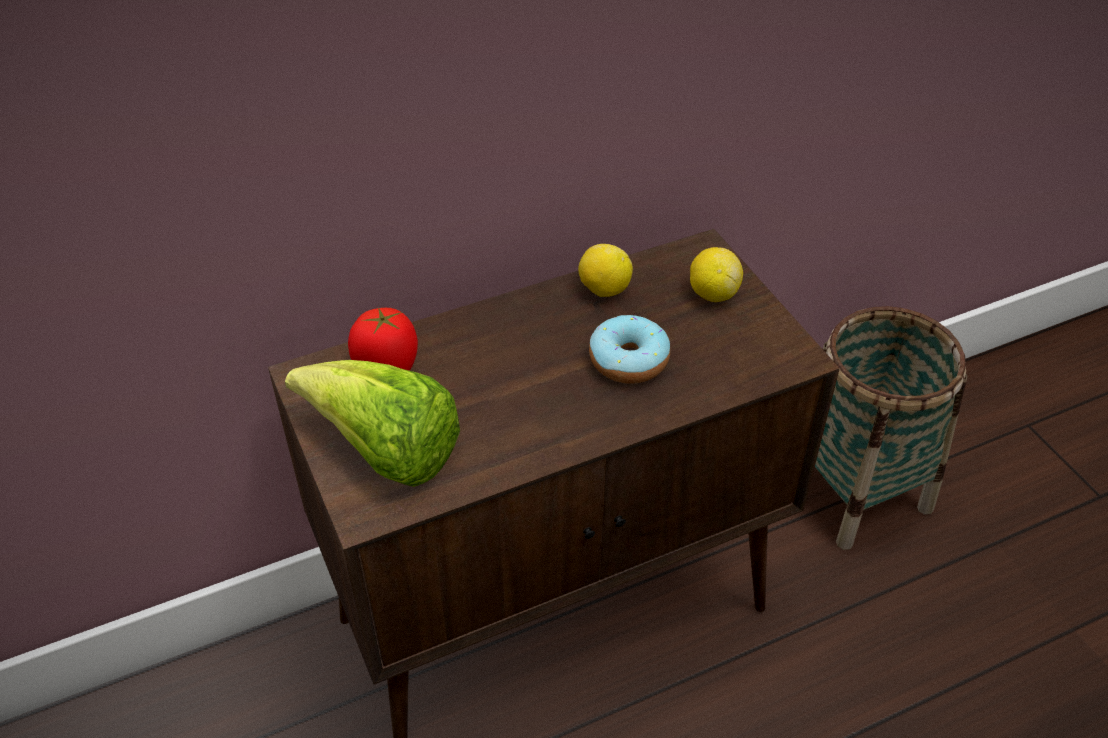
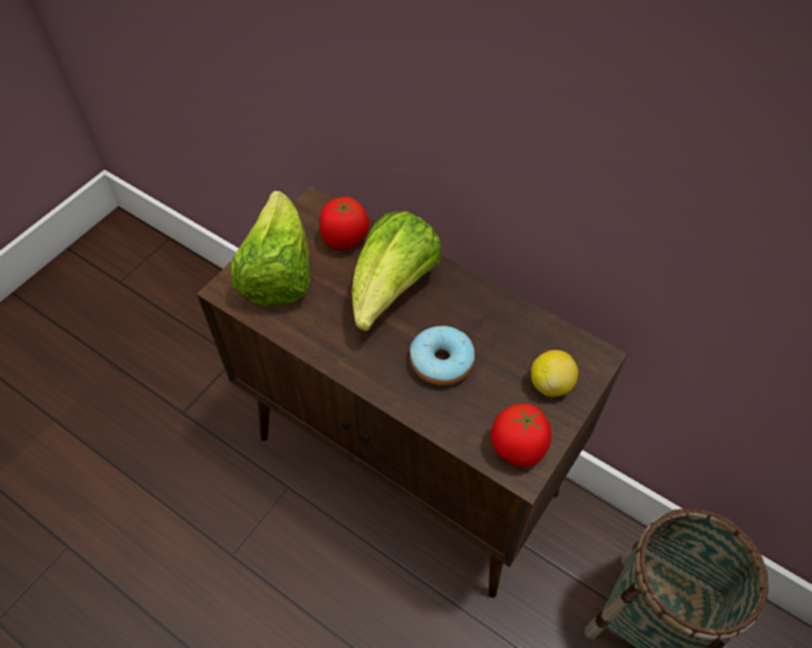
camera: 60 degrees right, 10 degrees up
lemon [578,244,633,297] -> none
none -> lettuce [351,211,442,331]
none -> tomato [491,403,552,467]

